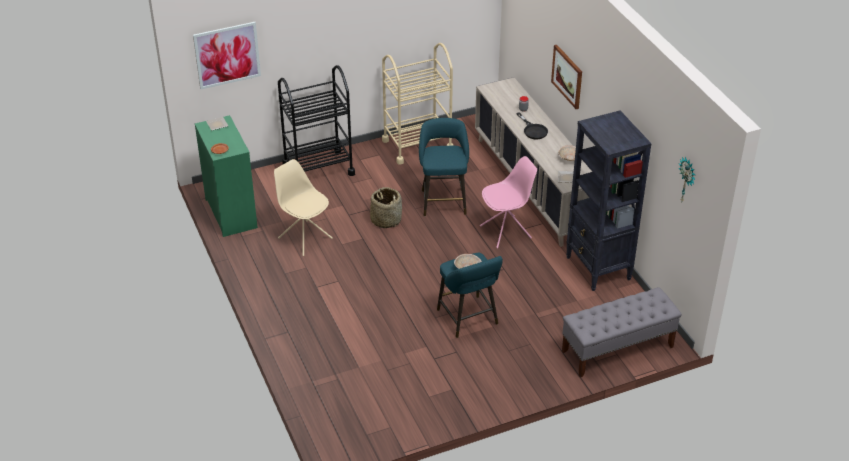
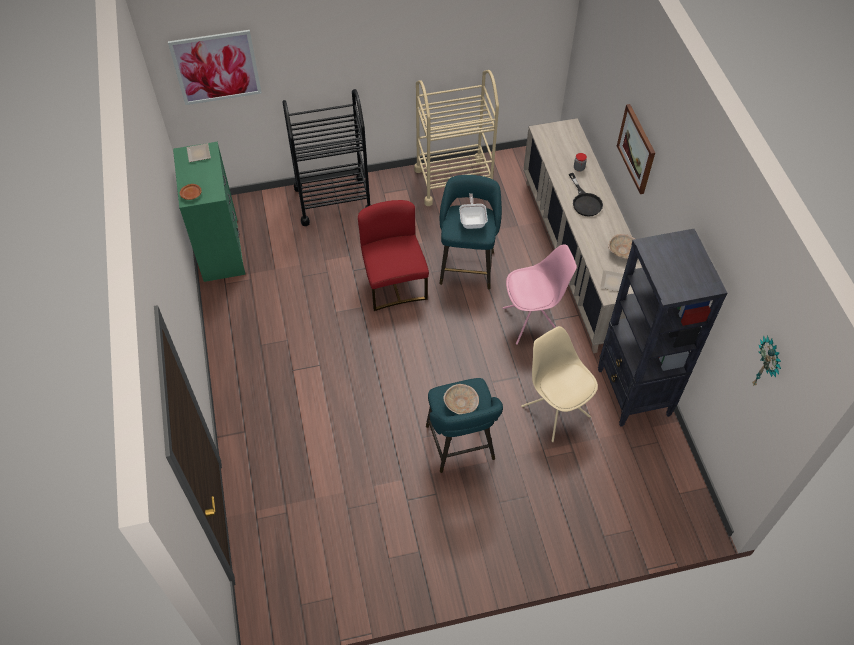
camera: 10 degrees right, 15 degrees up
beige chair [274,159,333,256] -> beige chair moved to [521,326,598,442]
basket [370,187,402,228] -> red chair [358,200,429,311]
grey bench [562,287,682,378] -> none
none -> frying pan [459,193,488,229]

